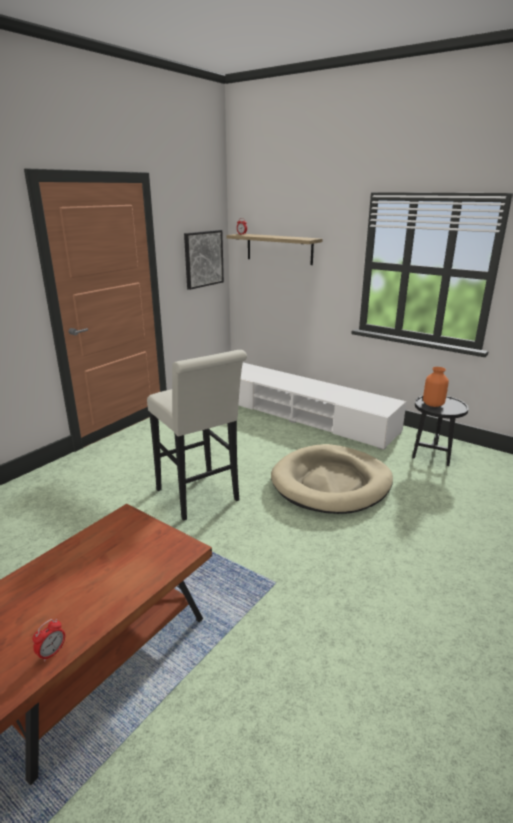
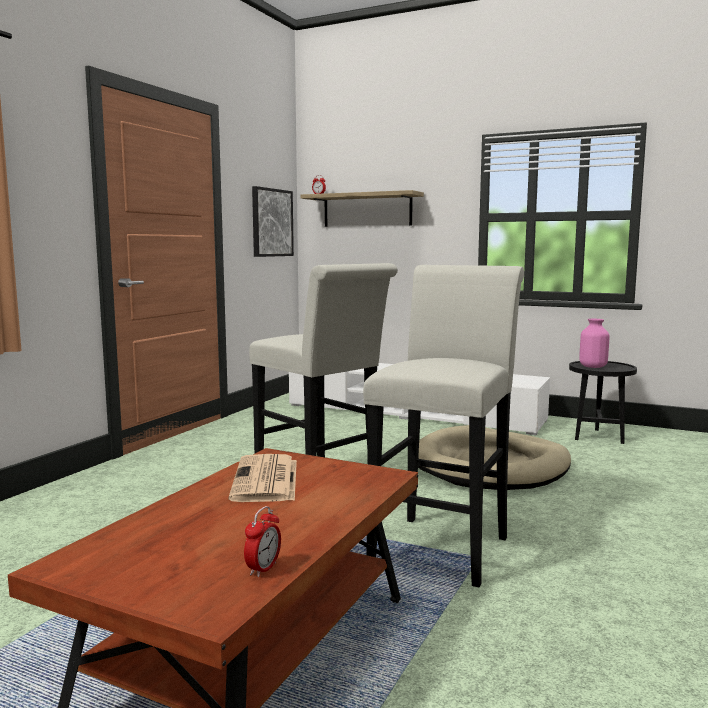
camera: 10 degrees left, 15 degrees down
orange vase [423,367,449,407] -> pink vase [579,319,609,368]
none -> newspaper [228,454,297,502]
none -> white stool [363,265,524,587]

